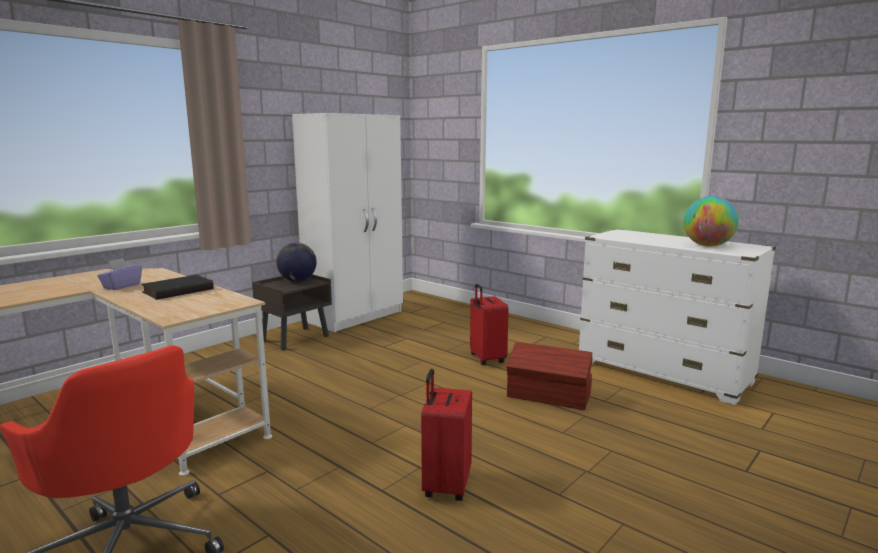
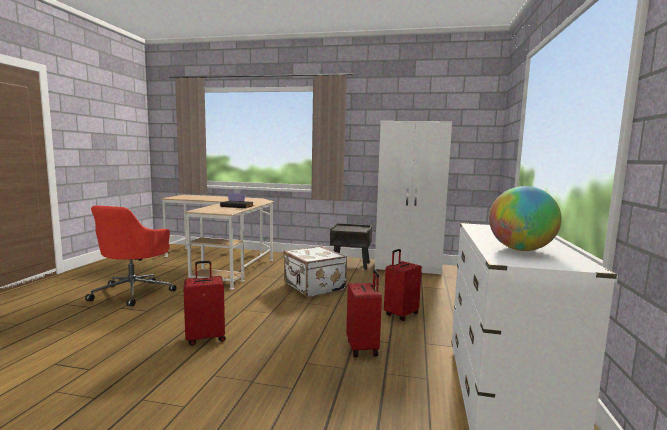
camera: 60 degrees right, 5 degrees down
globe [276,243,317,282] -> none
brown storage box [507,342,593,410] -> red suitcase [346,269,382,357]
none -> white suitcase [283,246,347,298]

